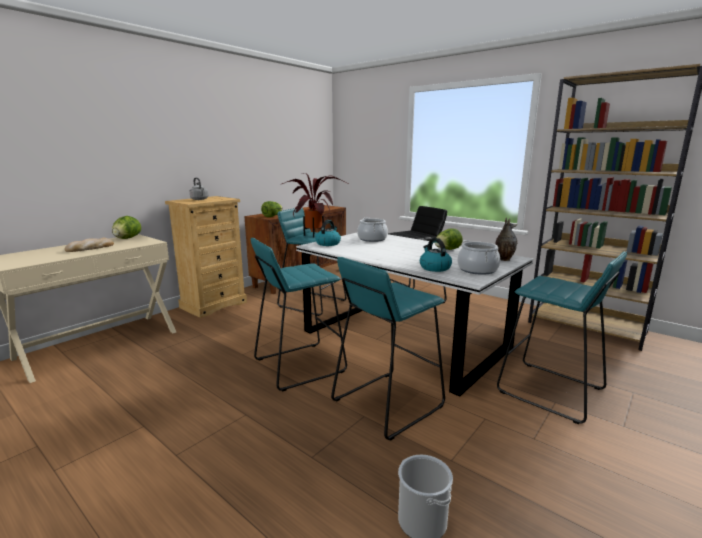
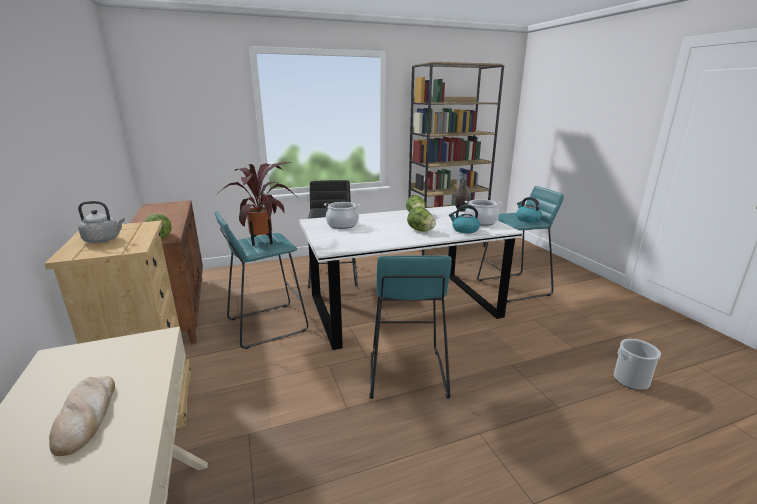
camera: 60 degrees left, 5 degrees up
lettuce [112,216,141,239] -> lettuce moved to [407,207,436,231]
kettle [315,220,341,246] -> kettle moved to [516,197,542,222]
turquoise stool [331,257,445,441] -> none

